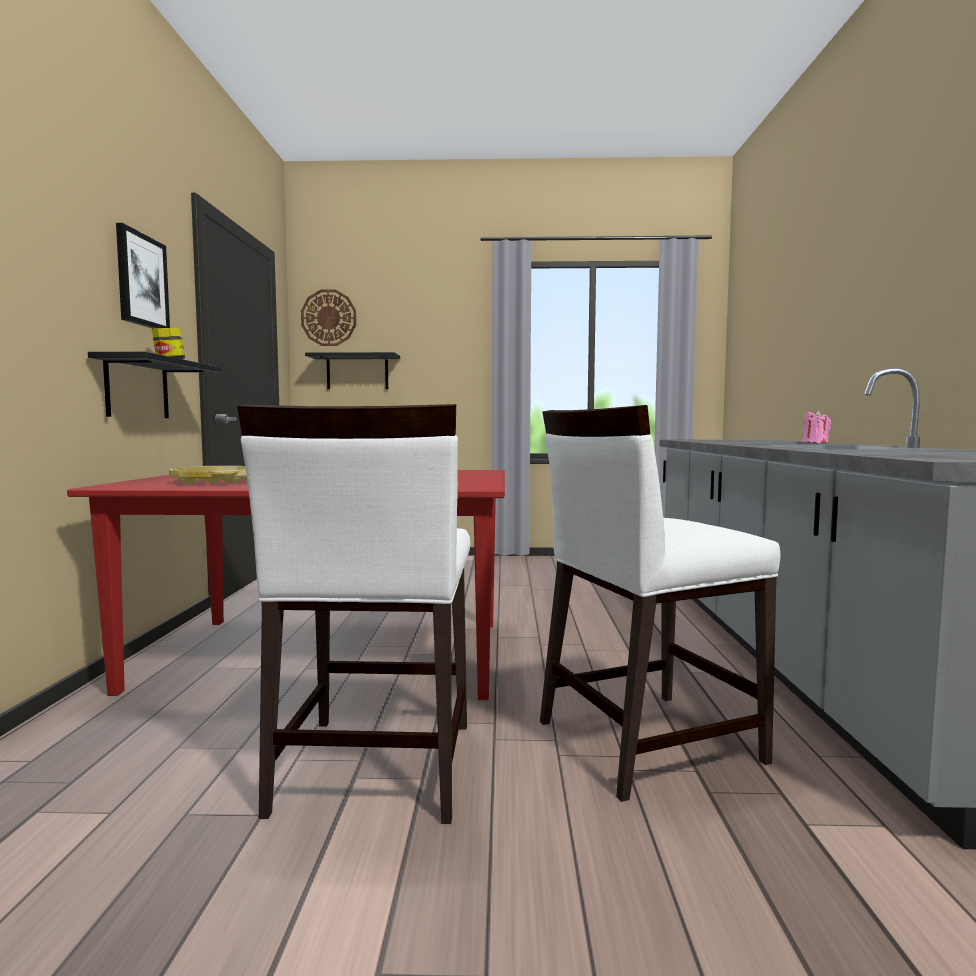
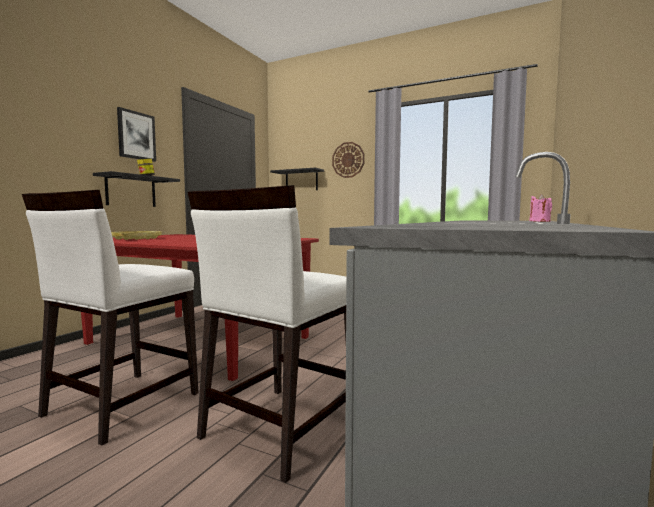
camera: 25 degrees right, 0 degrees up
wall clock [301,289,356,346] -> wall clock moved to [332,142,365,178]
white chair [540,405,780,802] -> white chair turned 60 degrees counterclockwise [188,185,346,483]

